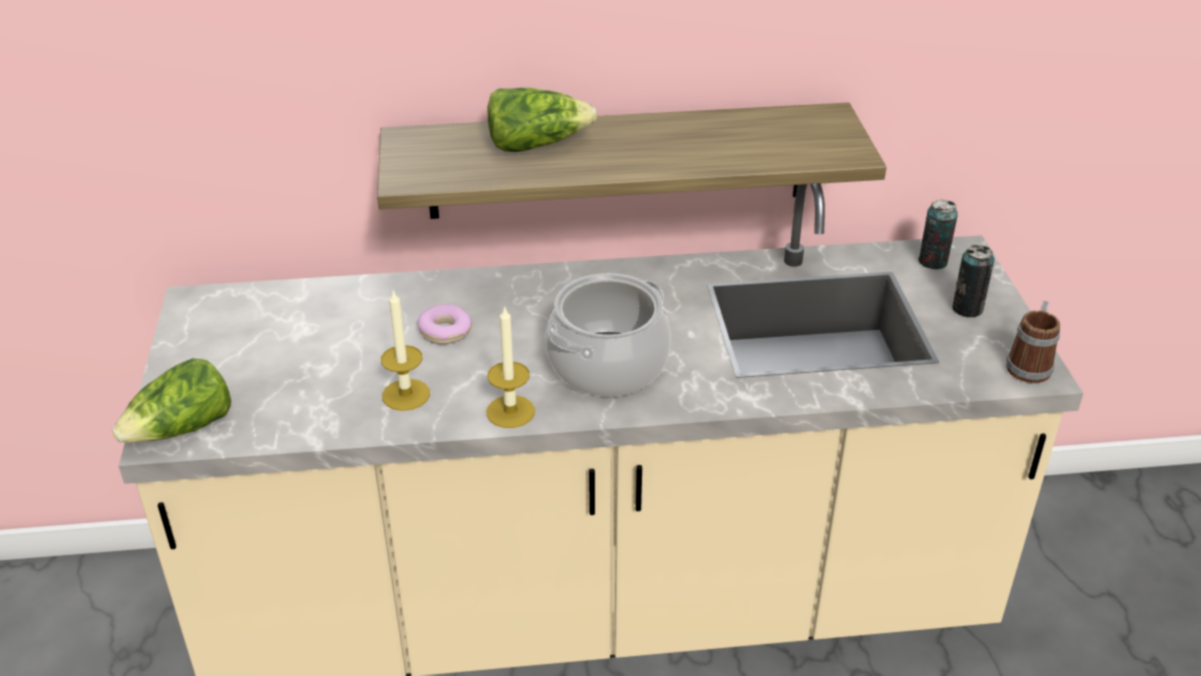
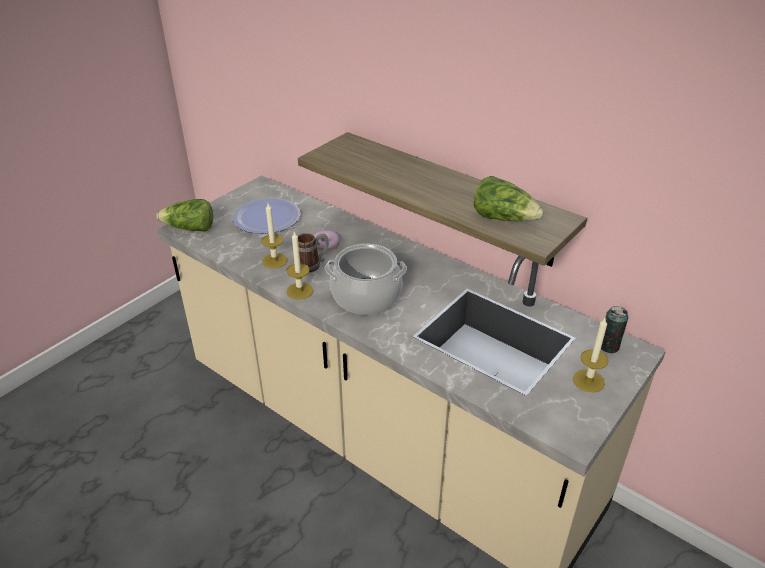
camera: 45 degrees right, 0 degrees up
lettuce [488,88,597,152] -> lettuce moved to [473,176,544,221]
can [952,245,994,317] -> candle [573,318,609,392]
mug [1006,301,1060,383] -> mug moved to [298,233,329,273]
none -> plate [232,198,301,234]

